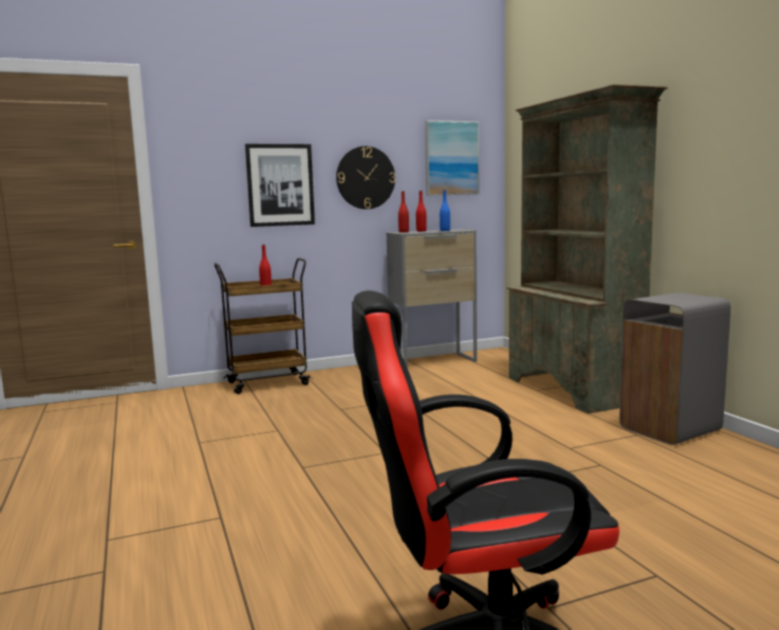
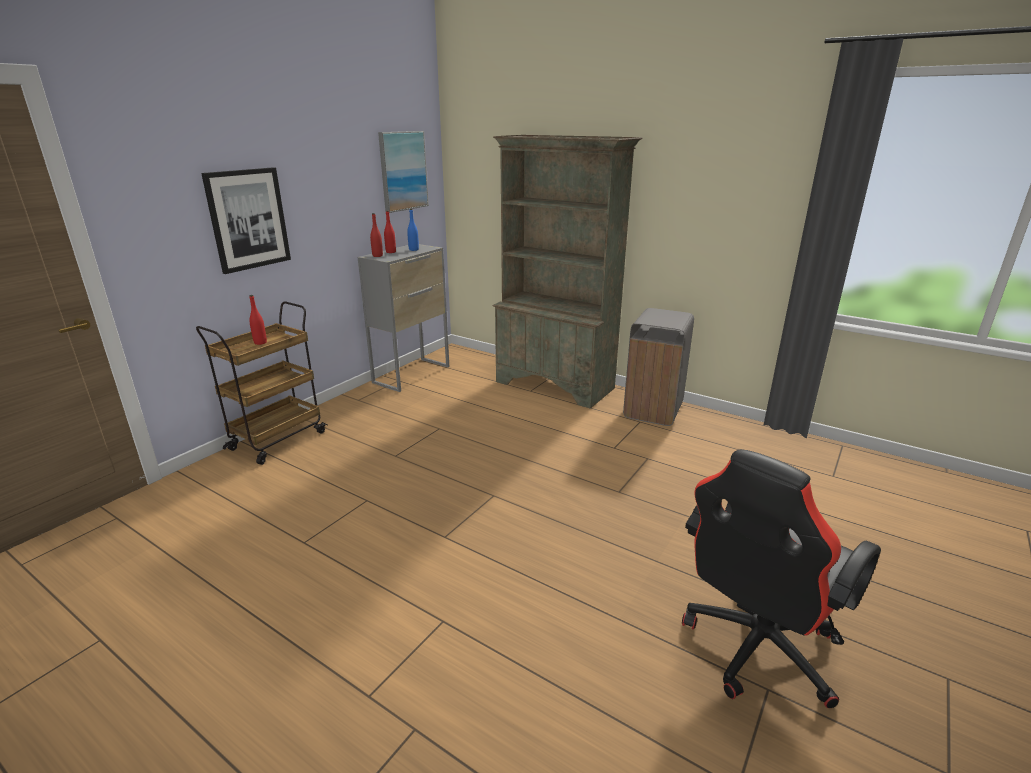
camera: 35 degrees left, 15 degrees up
wall clock [336,146,396,209] -> none

